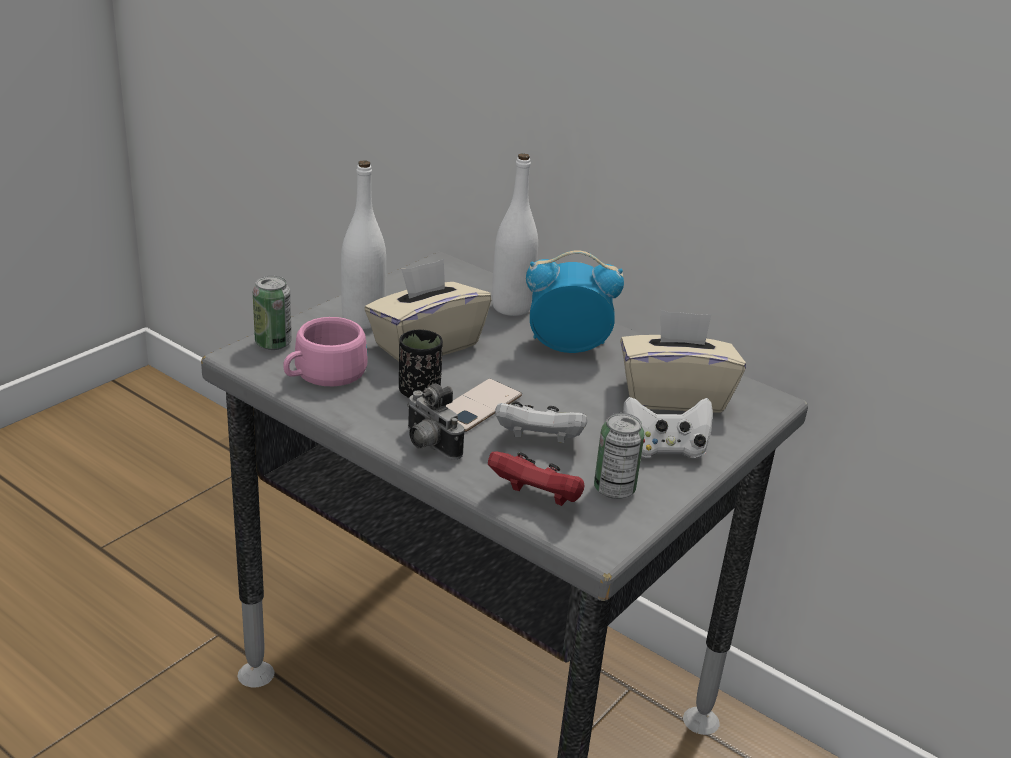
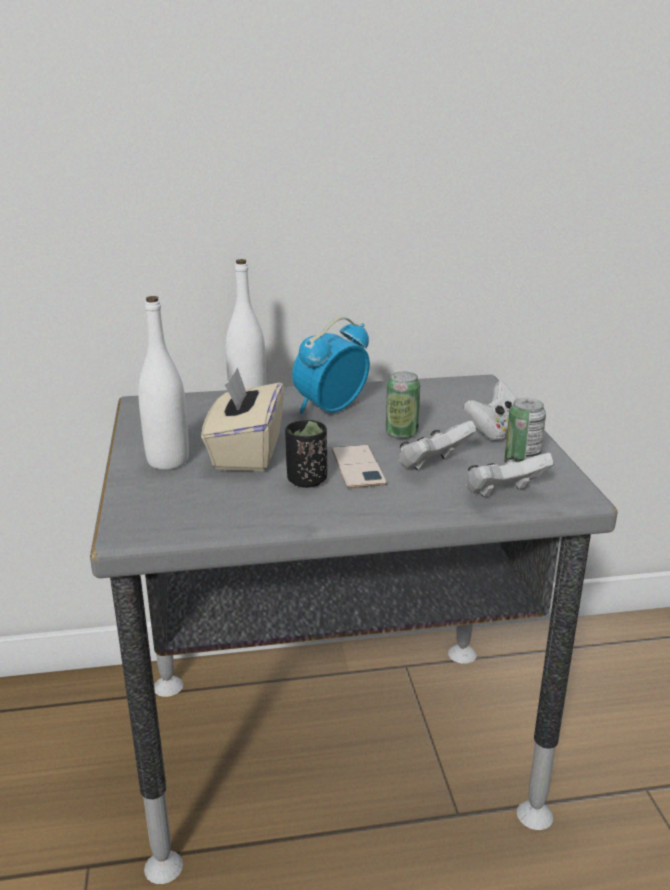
camera: 45 degrees left, 5 degrees down
can [253,276,292,350] -> can moved to [386,371,420,439]
pink cup [283,317,367,386] -> none
camera [407,383,464,459] -> none
red game controller [488,451,584,506] -> white game controller [466,453,554,497]
beige tissue box [620,310,746,413] -> none

